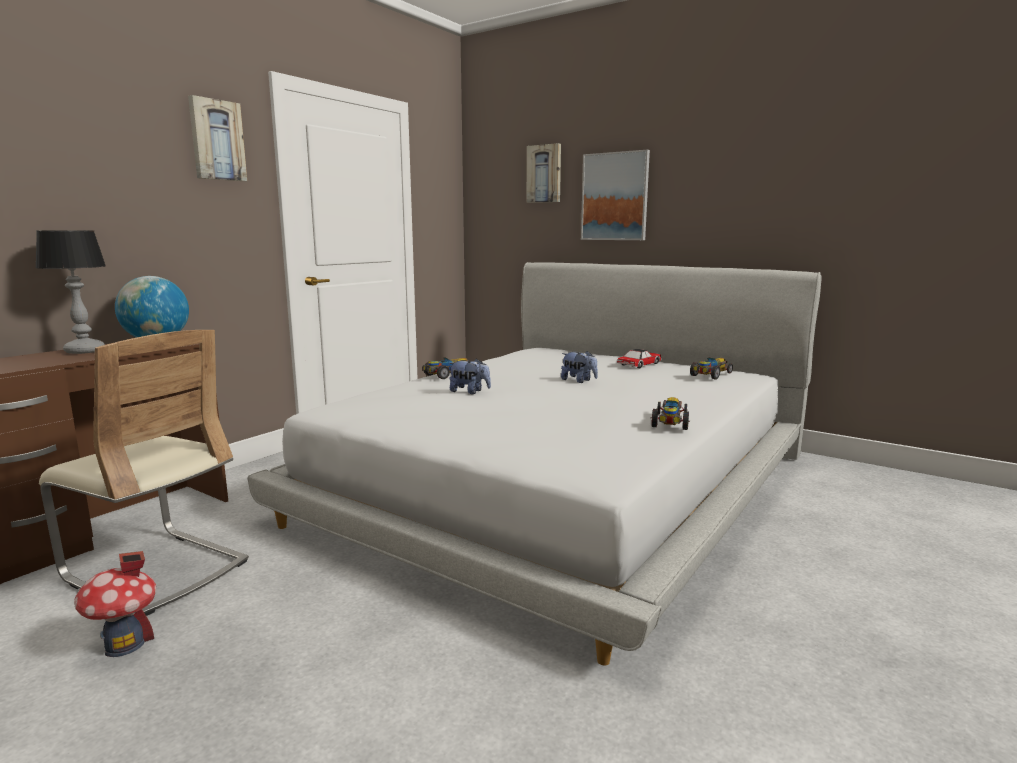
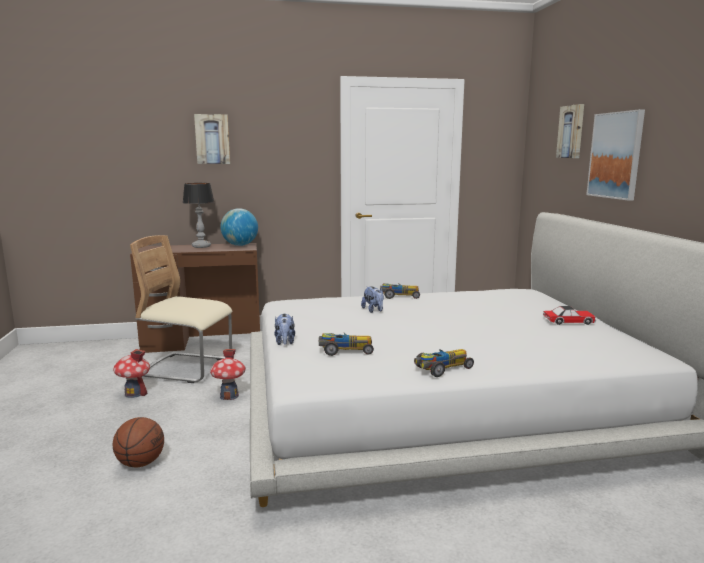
camera: 45 degrees right, 0 degrees up
beige chair [39,330,249,616] -> beige chair turned 120 degrees clockwise [130,235,232,383]
picture [188,95,247,181] -> picture moved to [194,114,230,164]
plush toy [561,351,598,383] -> plush toy moved to [274,313,295,345]
toy car [690,358,733,380] -> toy car moved to [319,333,374,356]
none -> basketball [113,417,164,467]
none -> toy house [210,349,246,400]

